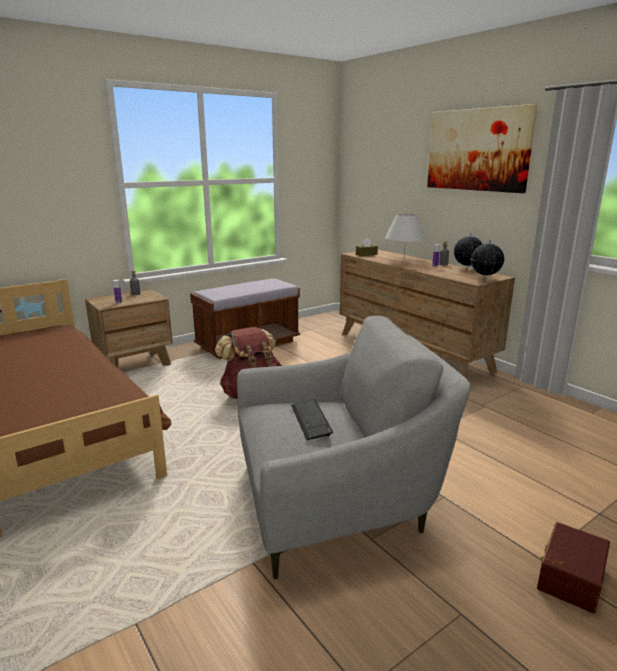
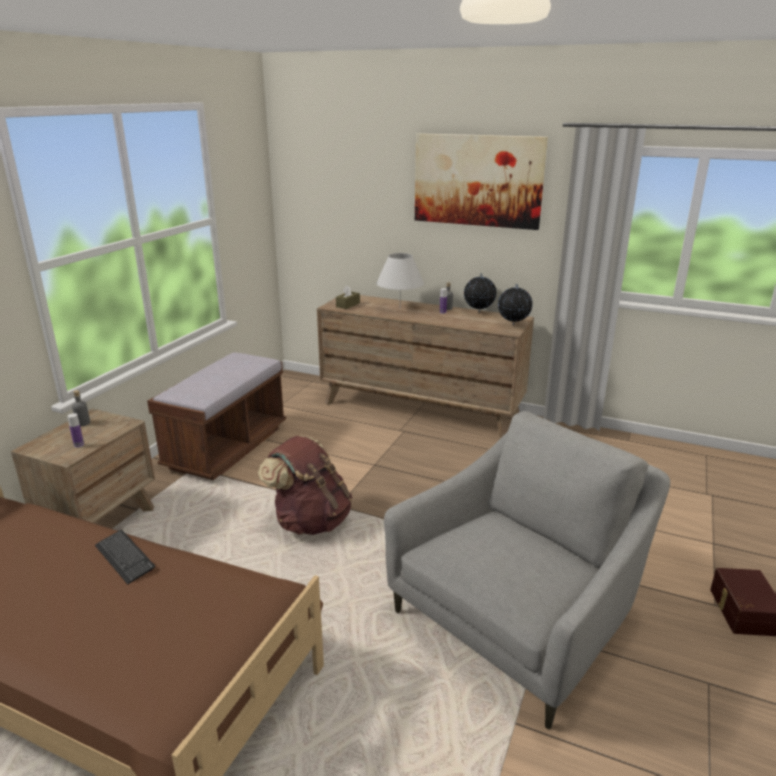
camera: 30 degrees left, 5 degrees up
keyboard [291,399,333,440] -> keyboard moved to [95,530,155,585]

